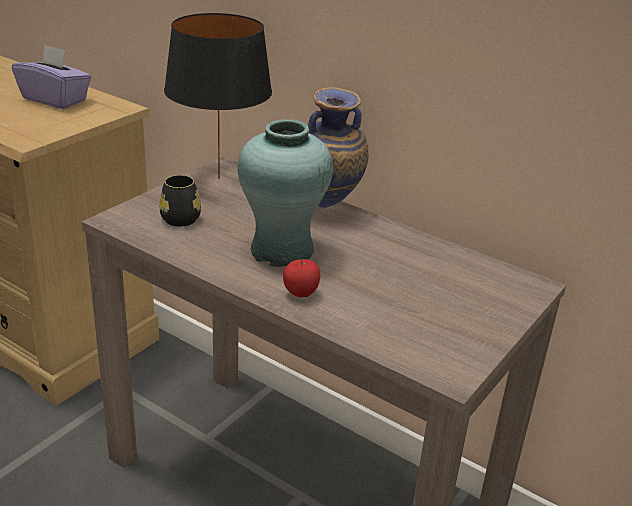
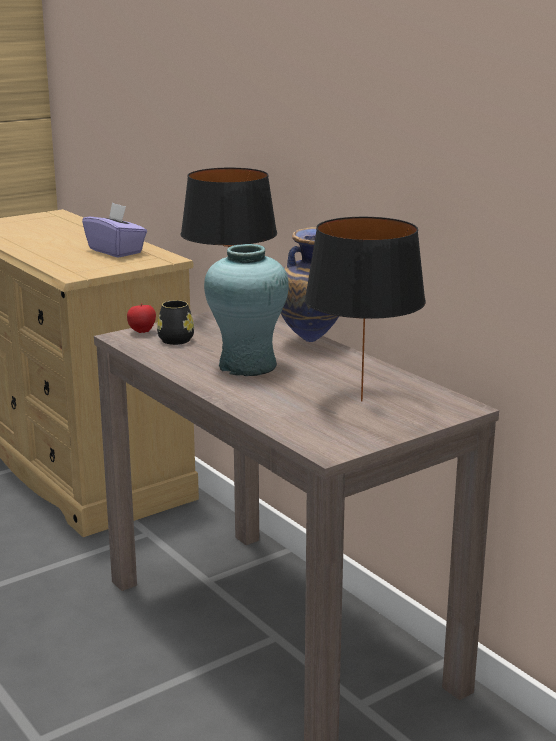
camera: 20 degrees right, 10 degrees down
apple [283,259,320,297] -> apple moved to [127,303,156,333]
none -> black table lamp [305,217,426,402]

